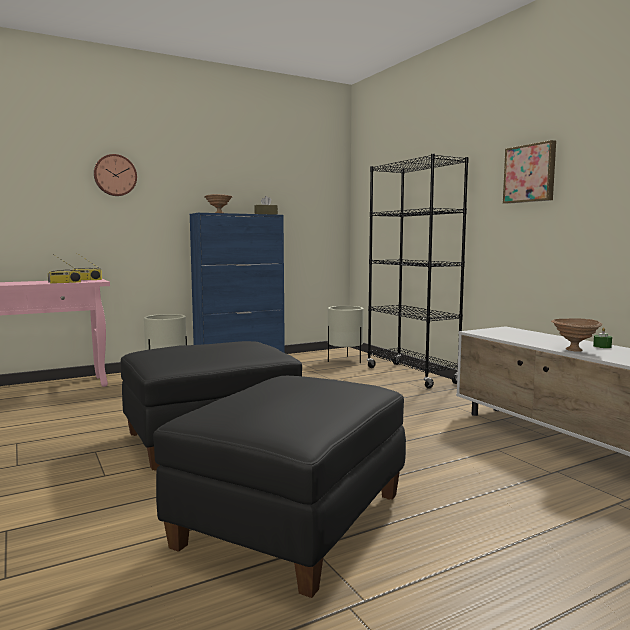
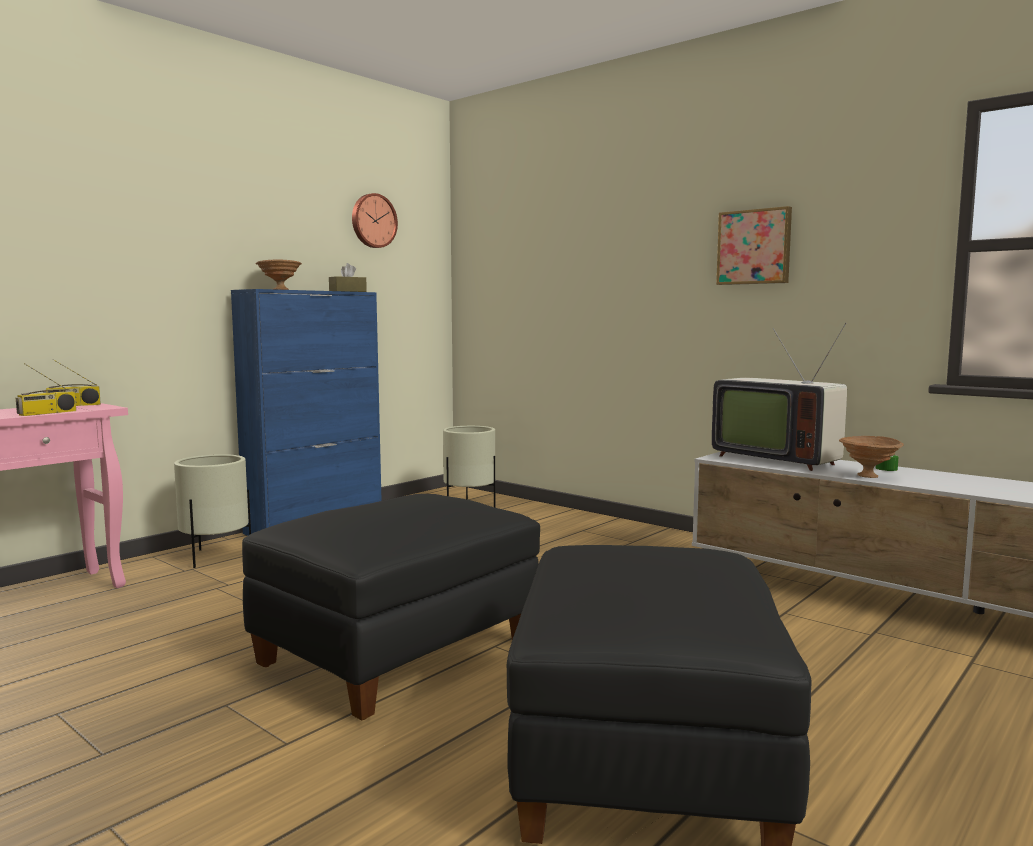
camera: 20 degrees left, 0 degrees up
wall clock [94,154,137,196] -> wall clock moved to [352,193,398,248]
black bookcase [367,154,469,389] -> none
none -> television [712,323,847,471]

